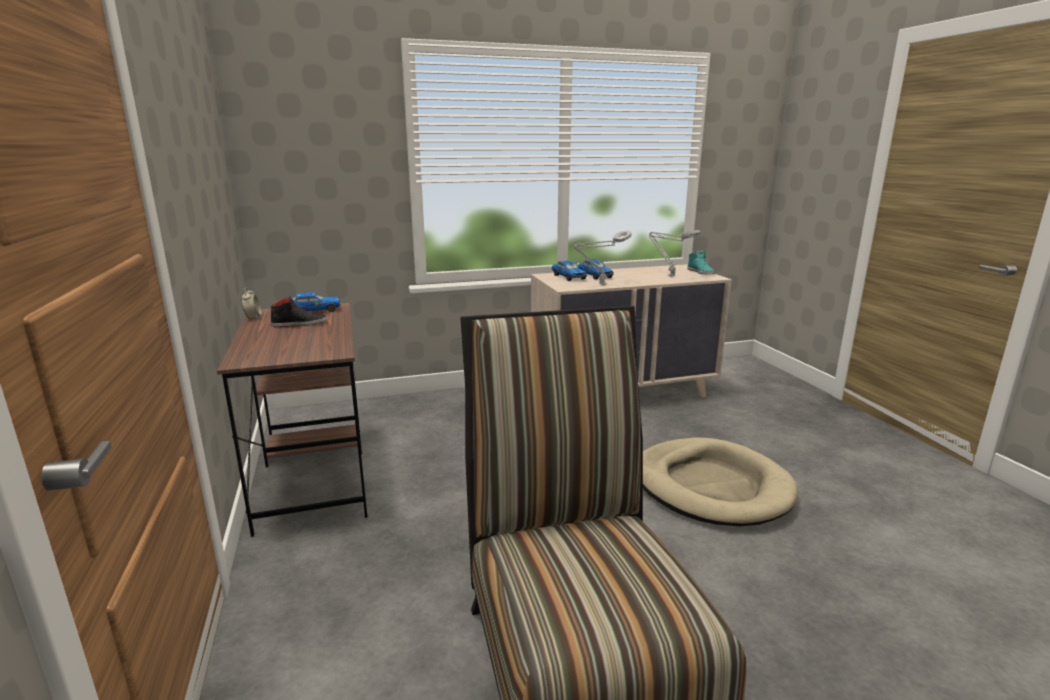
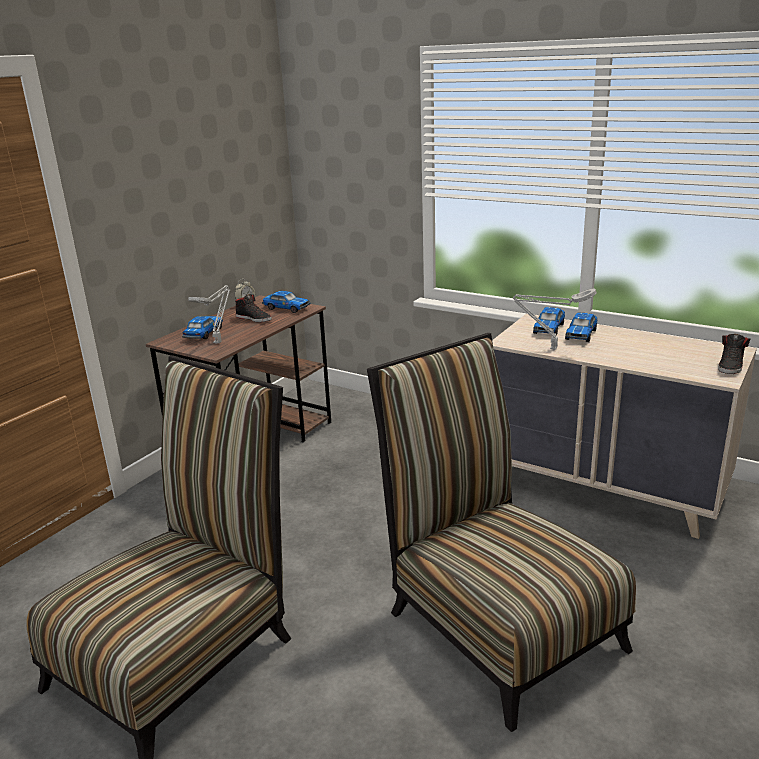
camera: 50 degrees right, 5 degrees up
beige dog bed [643,437,798,526] -> chair [367,333,636,732]
grey table lamp [649,230,701,277] -> grey table lamp moved to [188,285,231,344]
turquoise shoe [687,250,715,274] -> black shoe [718,334,750,374]
none -> toy car [182,316,223,339]

